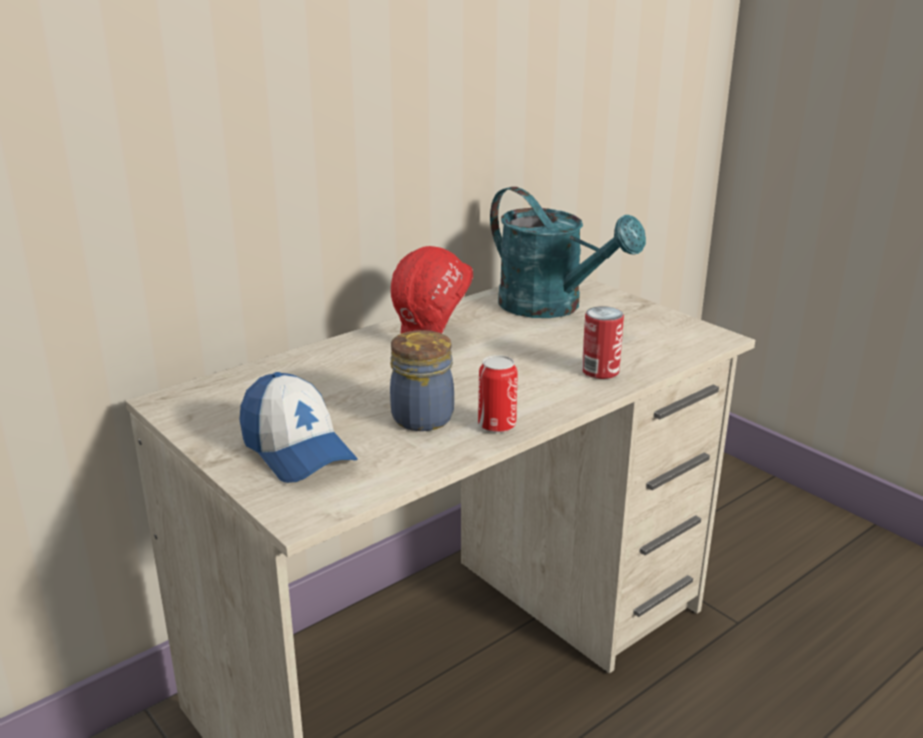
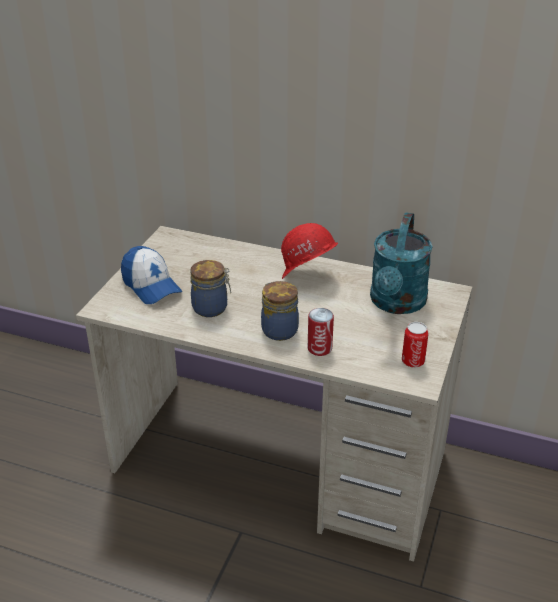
camera: 60 degrees right, 10 degrees up
cap [239,372,358,483] -> cap turned 60 degrees counterclockwise [121,246,182,304]
can [478,355,518,433] -> can moved to [402,322,429,367]
none -> jar [261,281,299,341]

